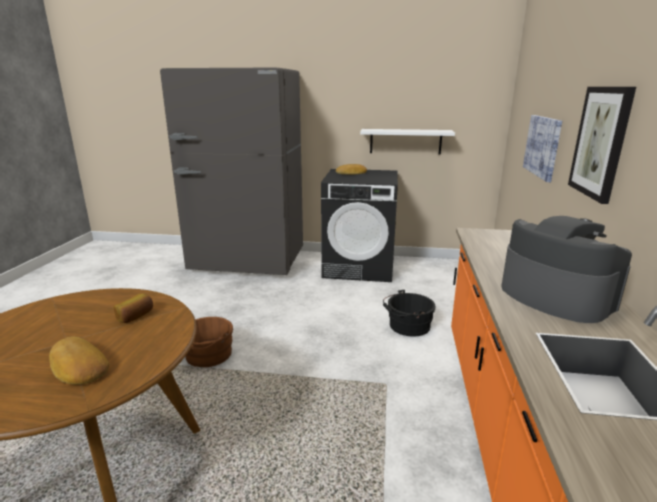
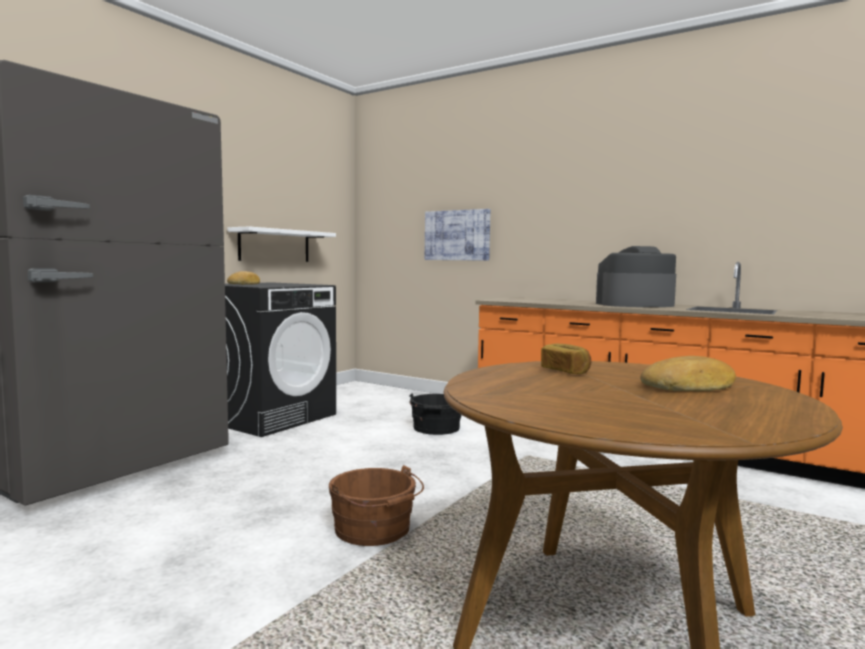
camera: 65 degrees left, 15 degrees down
picture [568,87,636,204] -> none

